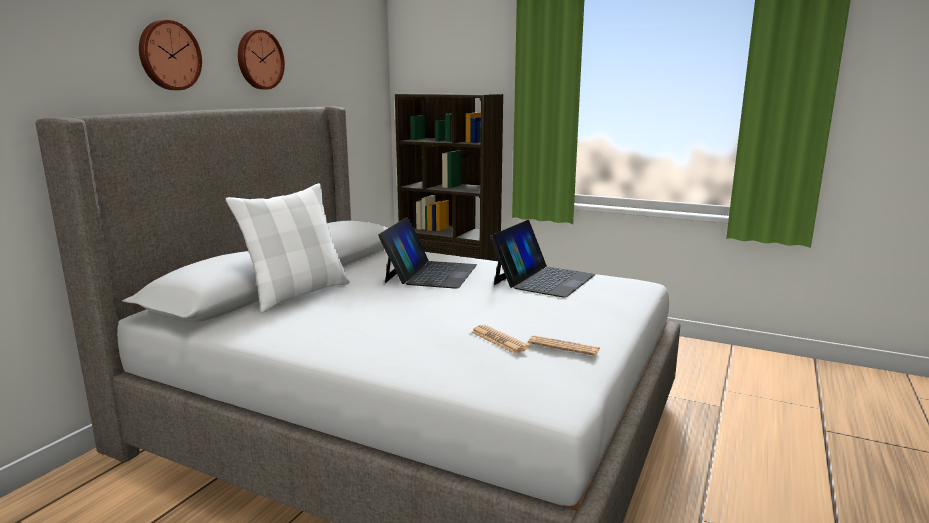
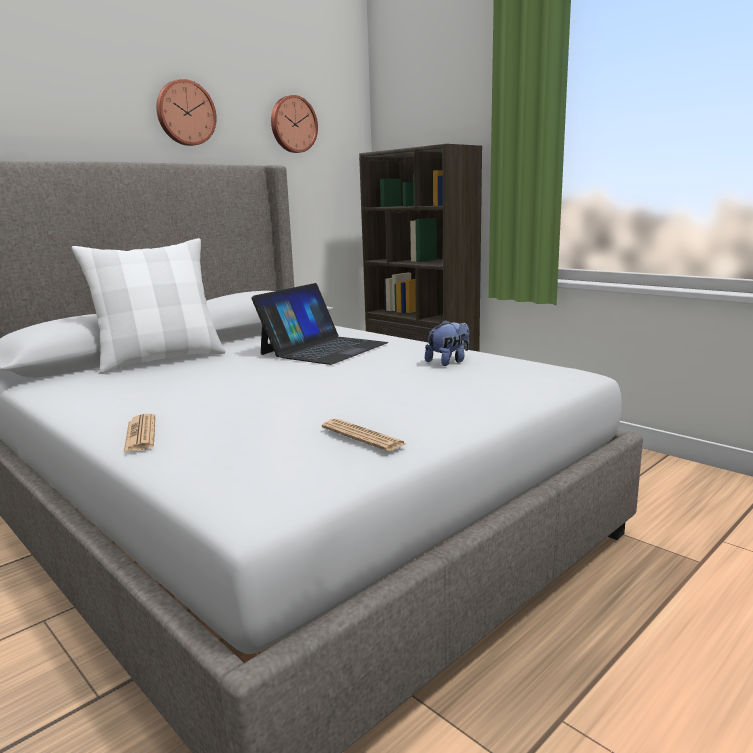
camera: 20 degrees right, 0 degrees up
wall clock [139,20,202,90] -> wall clock moved to [271,95,318,153]
newspaper [472,325,530,354] -> newspaper moved to [124,414,155,452]
laptop [490,220,596,298] -> plush toy [425,320,469,366]

